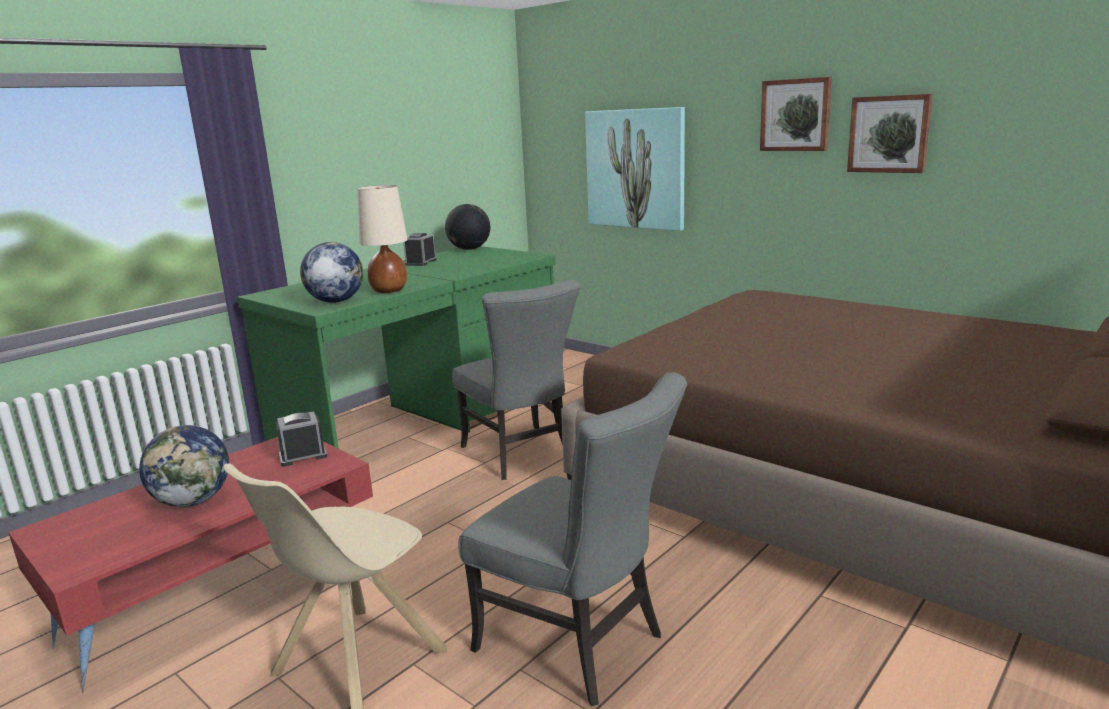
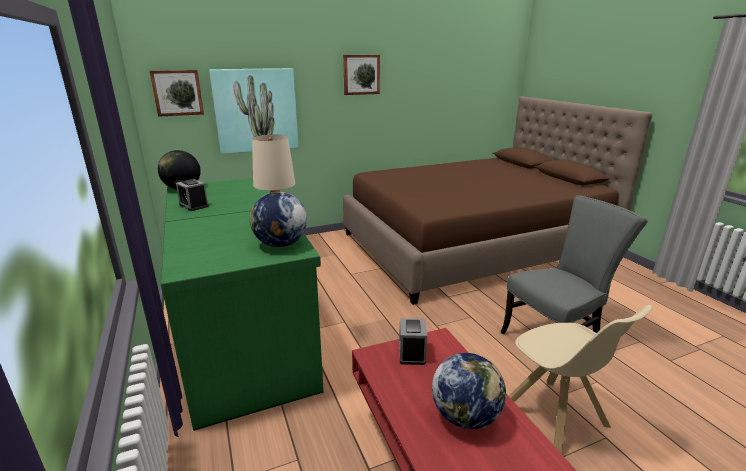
camera: 65 degrees left, 5 degrees up
grey chair [452,280,581,480] -> none
picture [847,94,933,173] -> picture moved to [149,70,204,117]

